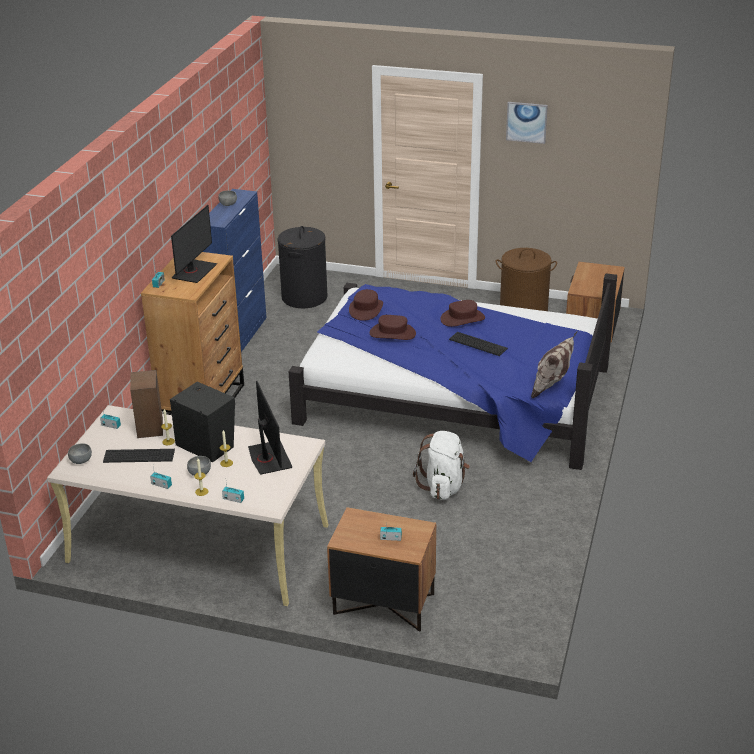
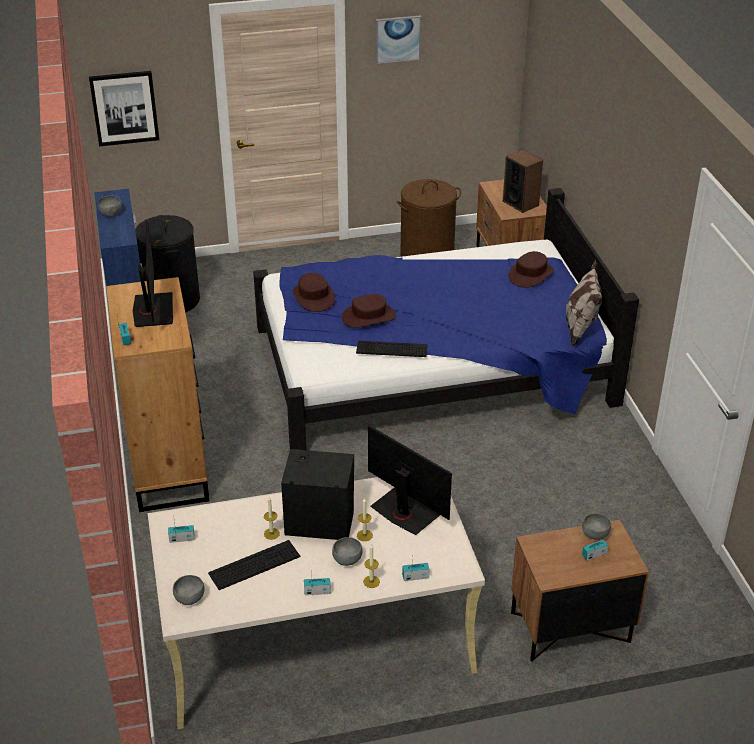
camera: 30 degrees left, 5 degrees up
speaker [130,370,163,438] -> speaker moved to [503,149,543,213]
white backpack [413,431,470,500] -> none
brown hat [440,300,485,327] -> brown hat moved to [508,251,554,288]
keyboard [449,332,508,356] -> keyboard moved to [356,341,428,357]
none -> picture [89,71,159,146]
none -> grey bowl [582,513,611,540]

